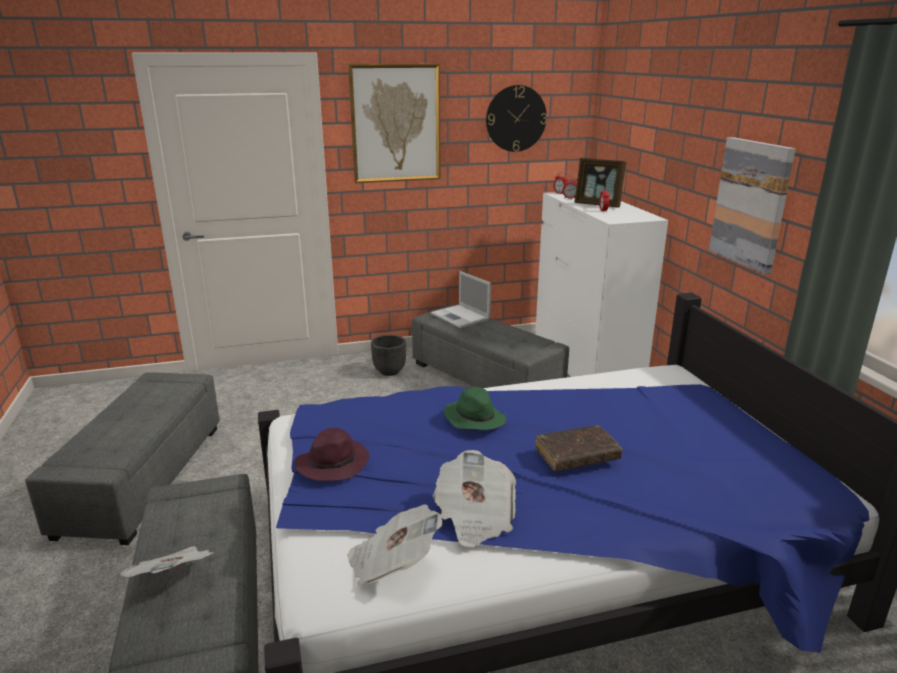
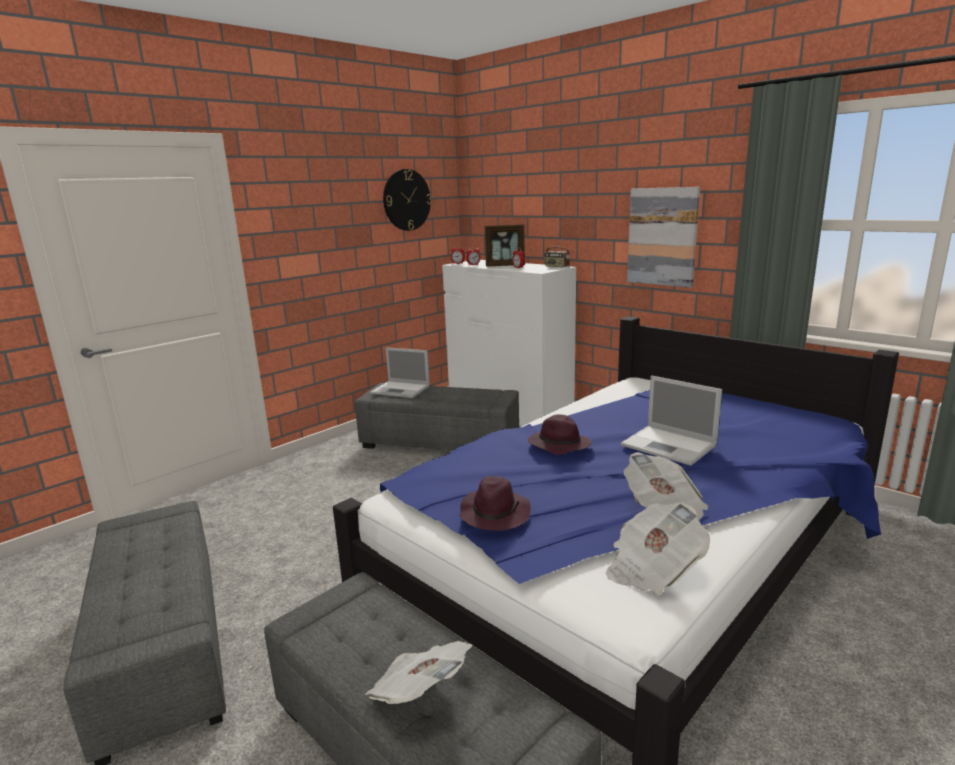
camera: 30 degrees left, 5 degrees down
picture [348,64,441,183] -> none
black planter [371,335,406,376] -> none
green hat [444,387,506,430] -> purple hat [528,414,592,455]
brown book [535,425,622,471] -> laptop [621,376,722,466]
none -> radio [544,240,570,268]

